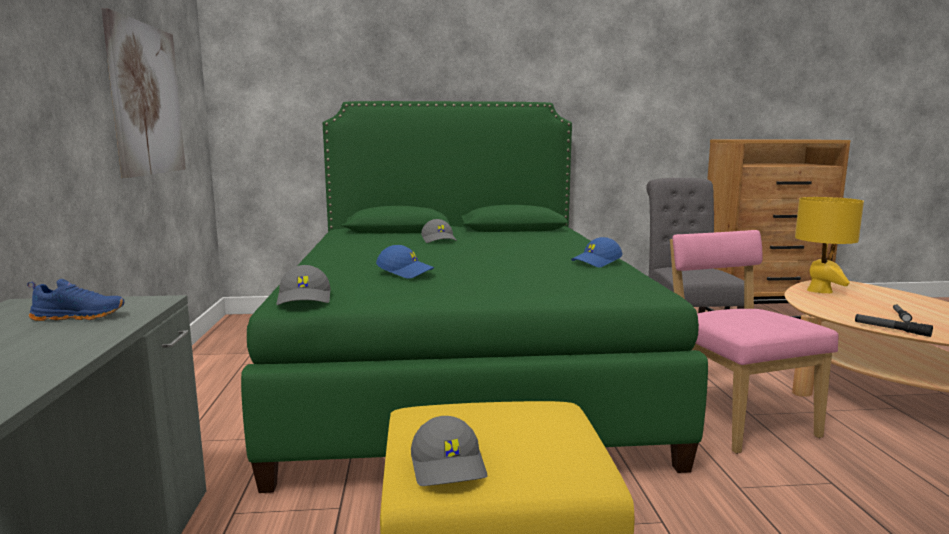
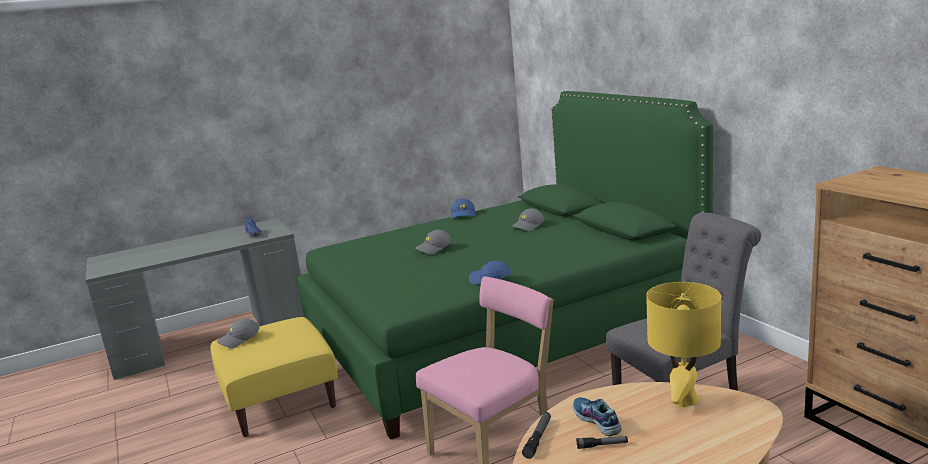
camera: 70 degrees right, 5 degrees up
picture [101,8,186,178] -> none
grey cap [276,265,331,305] -> grey cap moved to [415,230,452,254]
blue cap [376,245,434,279] -> blue cap moved to [451,198,475,219]
none -> shoe [573,397,622,436]

